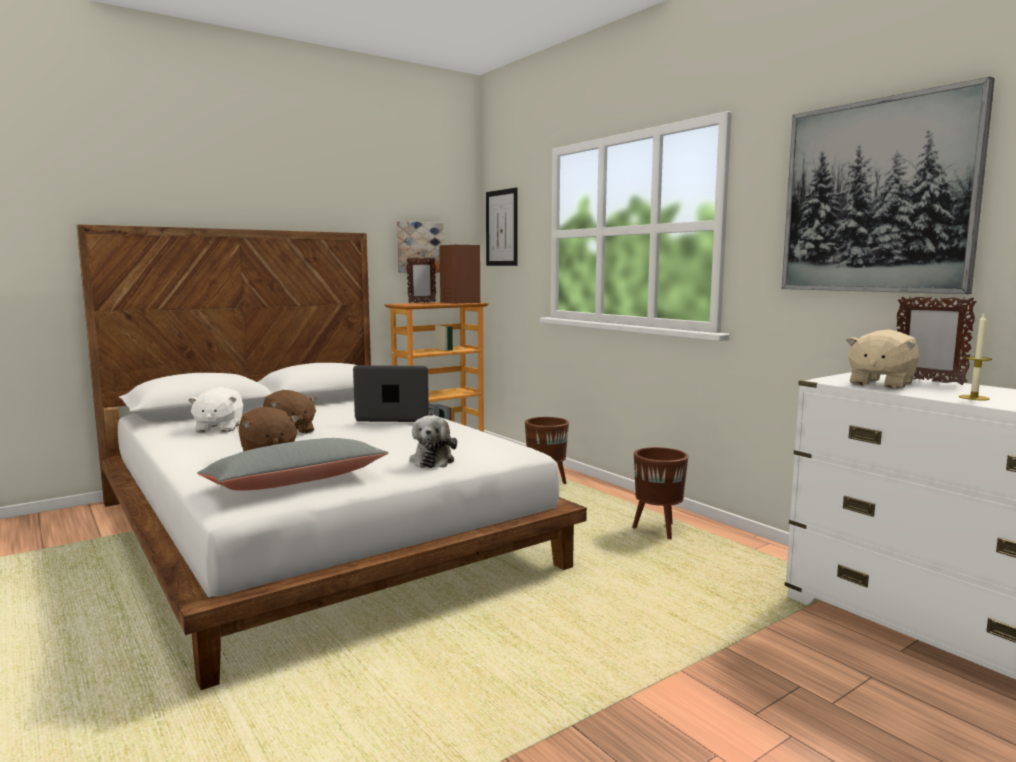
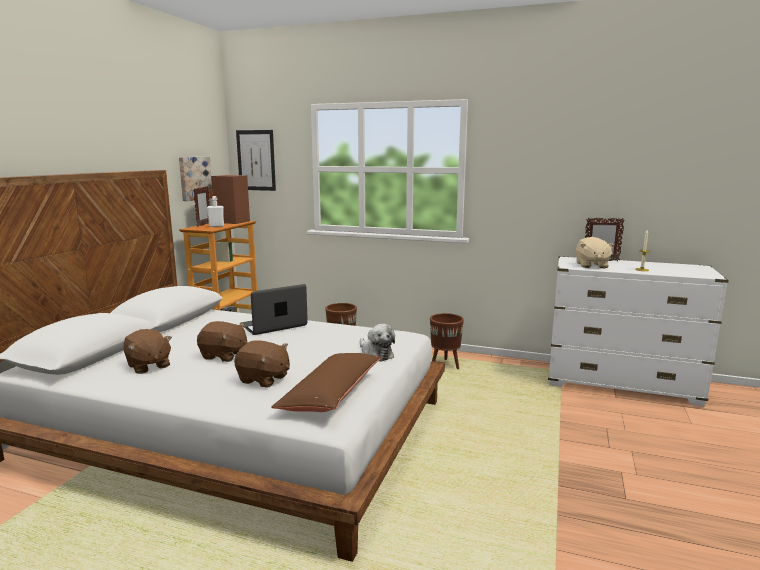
camera: 35 degrees left, 5 degrees up
white plush toy [188,387,243,433] -> brown plush toy [123,329,172,374]
grey pillow [197,438,389,490] -> brown pillow [271,353,382,412]
picture [782,77,995,294] -> none
none -> white bottle [207,196,224,227]

